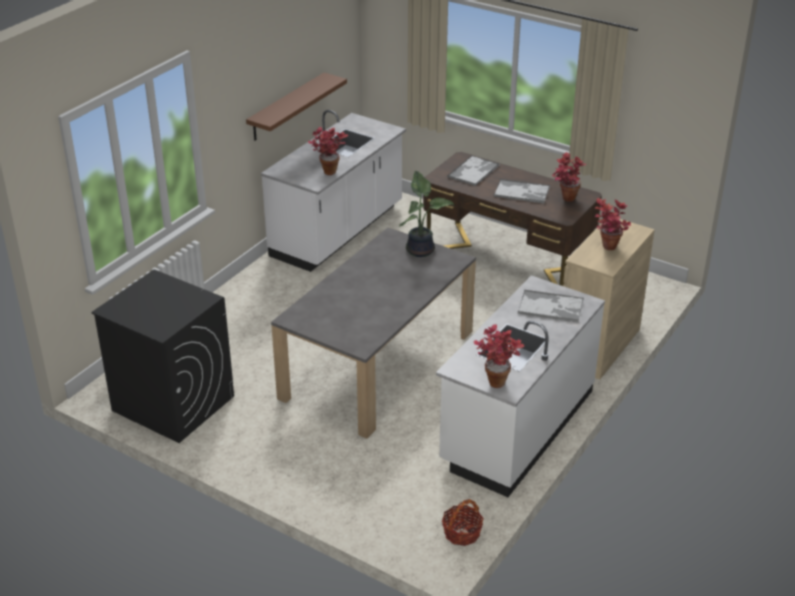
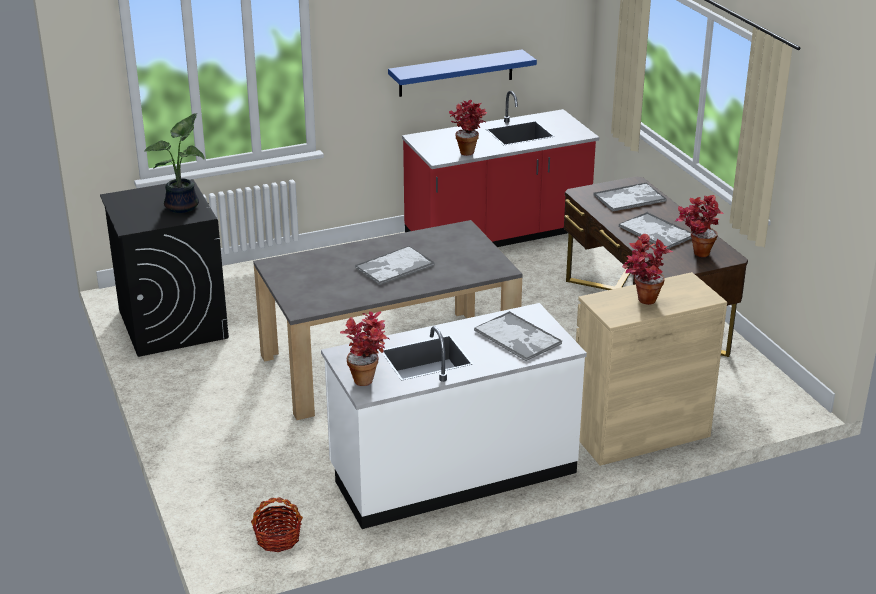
camera: 35 degrees right, 5 degrees down
brown shelf [246,73,347,140] -> blue shelf [388,49,537,97]
white counter [261,110,406,272] -> red counter [402,91,599,247]
potted plant [399,171,454,257] -> potted plant moved to [144,113,204,213]
none -> tray [355,246,435,285]

